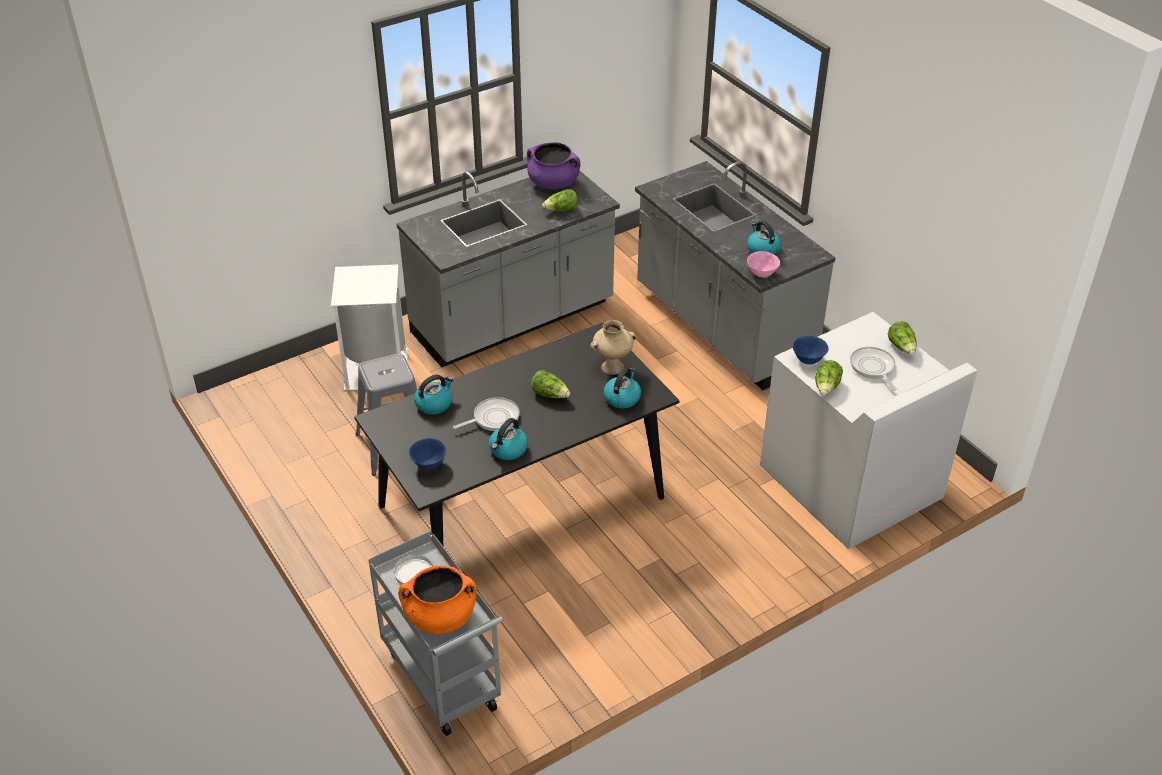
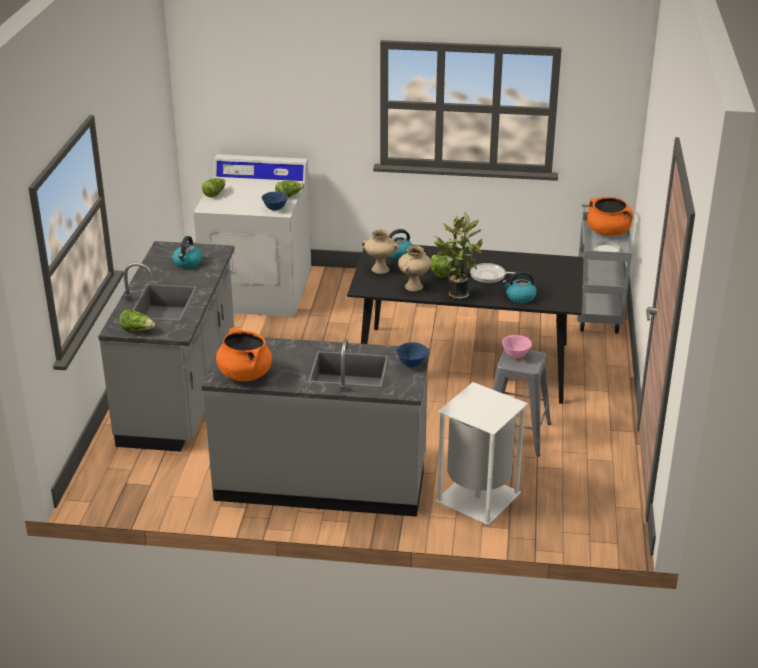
camera: 140 degrees left, 10 degrees down
blue bowl [409,438,446,470] -> blue bowl moved to [396,342,429,367]
kettle [489,418,528,460] -> none
purple cooking pot [527,142,580,189] -> orange cooking pot [216,328,272,381]
lettuce [542,189,578,211] -> lettuce moved to [119,309,155,331]
pink bowl [747,251,780,277] -> pink bowl moved to [502,335,532,358]
frying pan [850,347,897,391] -> none
none -> beige vase [398,245,431,291]
none -> potted plant [434,212,483,299]

